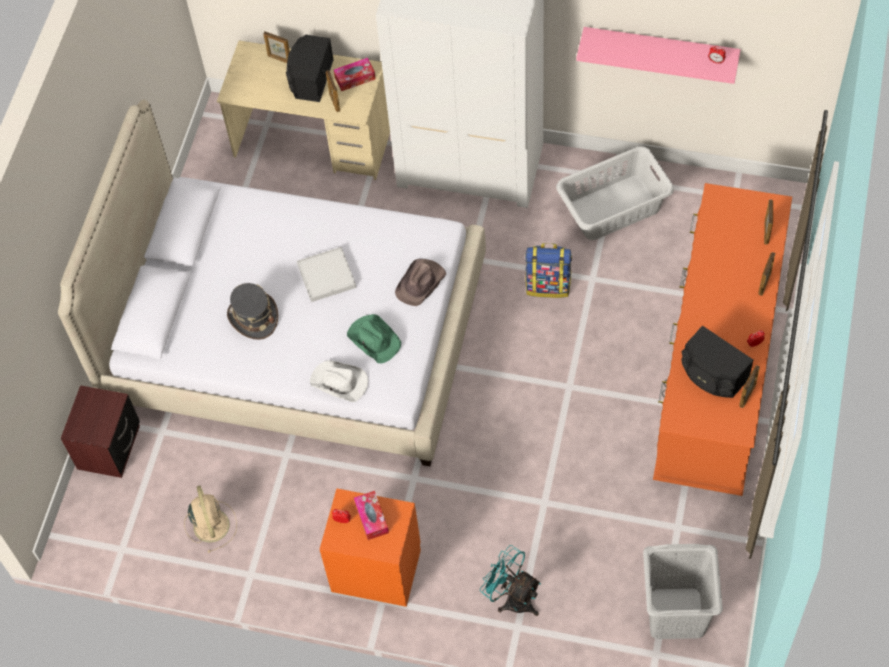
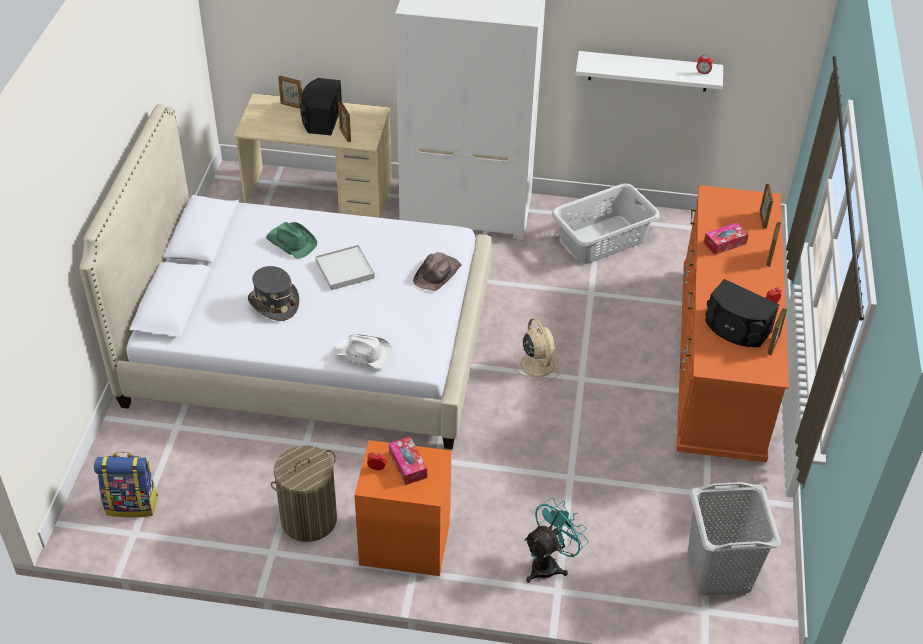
camera: 10 degrees left, 15 degrees down
brown nightstand [61,385,140,478] -> none
beige fan [184,486,237,553] -> beige fan moved to [511,318,562,385]
tissue box [334,58,376,91] -> tissue box moved to [704,223,749,255]
green hat [347,314,401,363] -> green hat moved to [266,222,317,259]
turquoise fan [480,545,541,616] -> turquoise fan turned 105 degrees clockwise [524,498,589,583]
backpack [525,243,572,298] -> backpack moved to [94,452,158,517]
pink shelf [576,27,741,84] -> white shelf [575,51,723,92]
none -> laundry basket [271,445,337,542]

